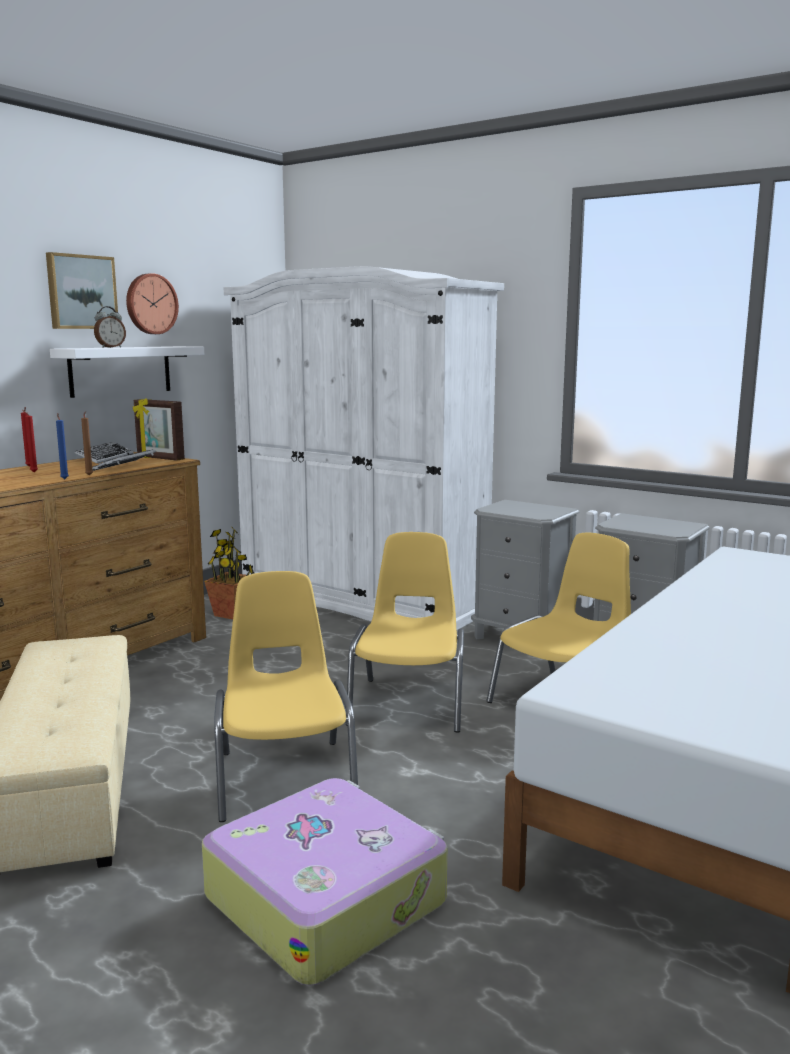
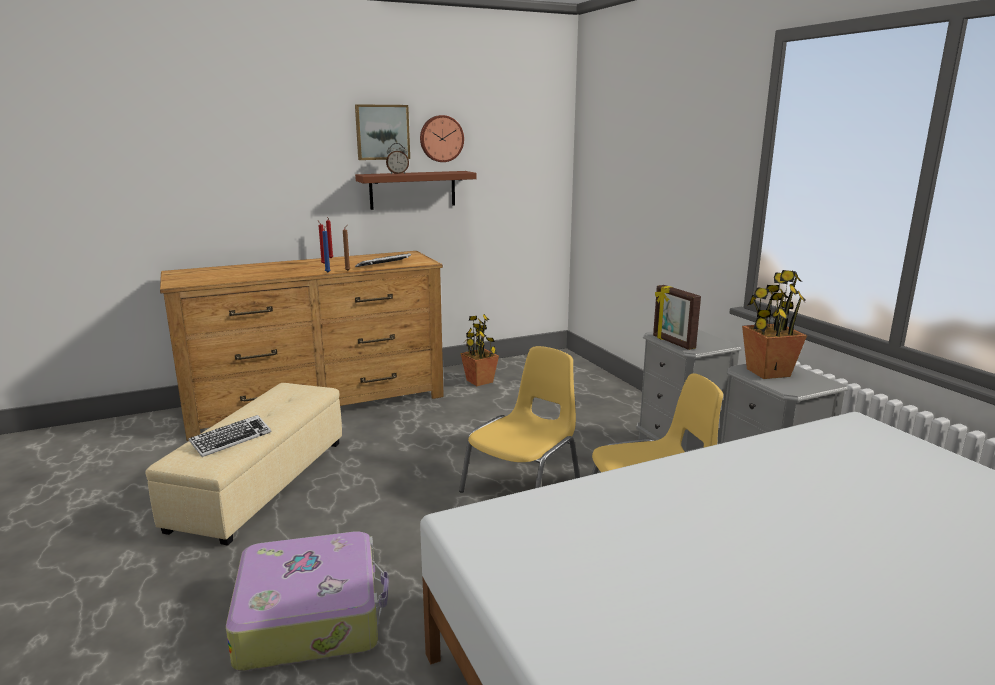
camera: 30 degrees right, 5 degrees up
white shelf [50,346,204,398] -> brown shelf [355,171,477,210]
keyboard [75,442,134,464] -> keyboard moved to [189,415,271,457]
picture frame [133,398,185,461] -> picture frame moved to [653,285,701,350]
yellow chair [214,571,358,822] -> none
white wardrobe [224,266,504,630] -> none
none -> potted plant [742,270,807,379]

